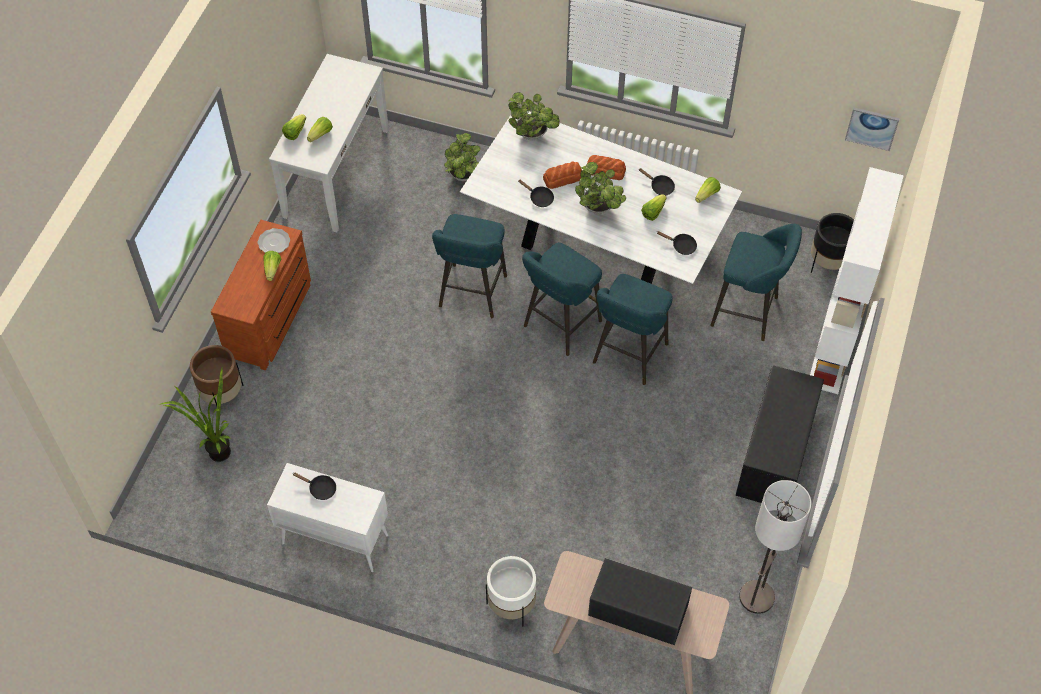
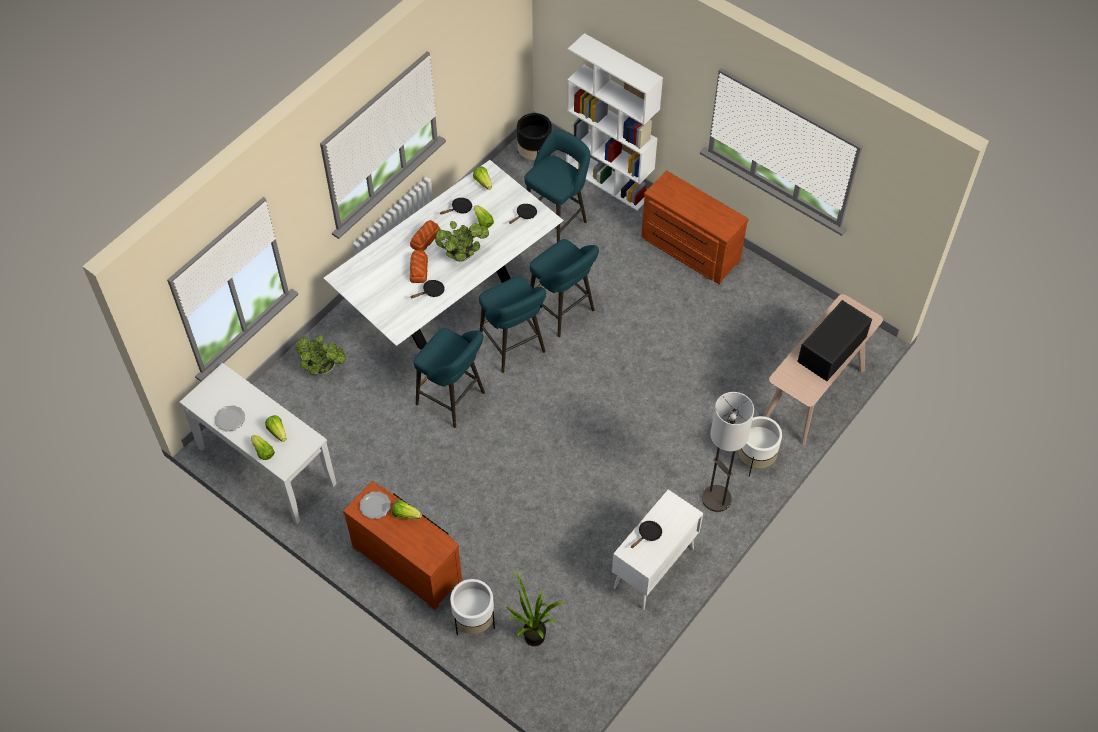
camera: 70 degrees left, 0 degrees up
brown planter [190,345,244,415] -> white planter [450,579,495,635]
potted plant [508,92,560,141] -> none
black bench [736,366,824,503] -> brown dresser [641,170,749,285]
floor lamp [739,480,812,614] -> floor lamp moved to [702,392,754,512]
picture [845,107,900,151] -> none
none -> plate [215,405,245,432]

